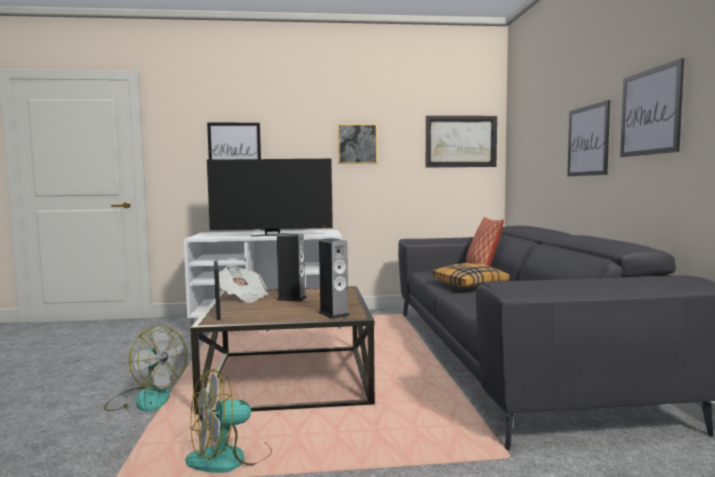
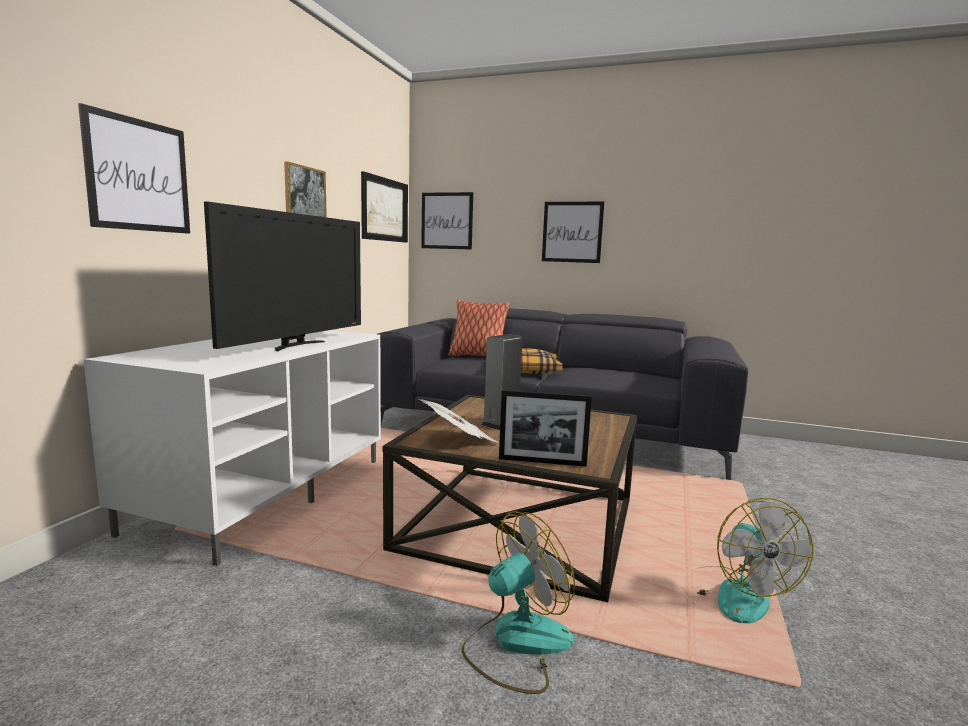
camera: 65 degrees left, 5 degrees up
speaker [319,238,350,319] -> none
picture [620,58,684,157] -> picture moved to [421,192,473,250]

